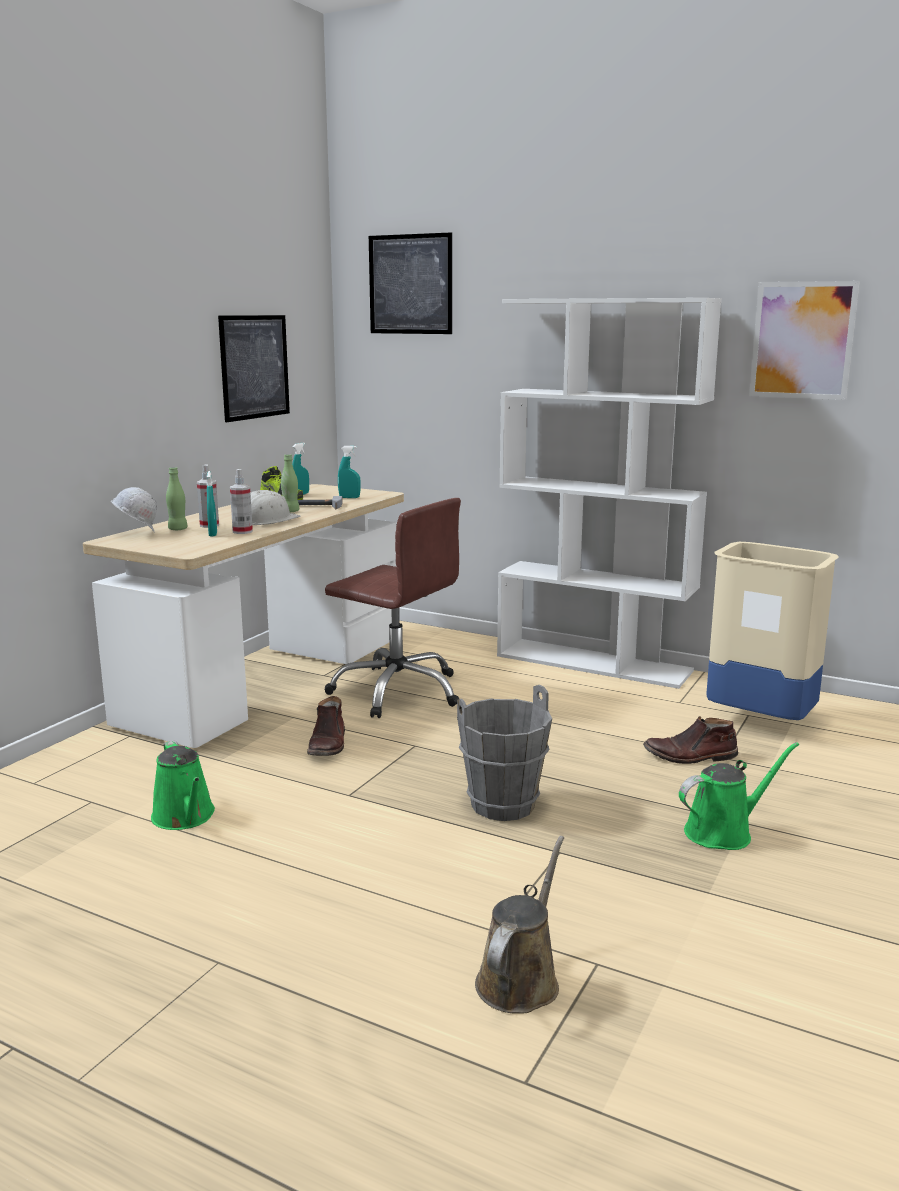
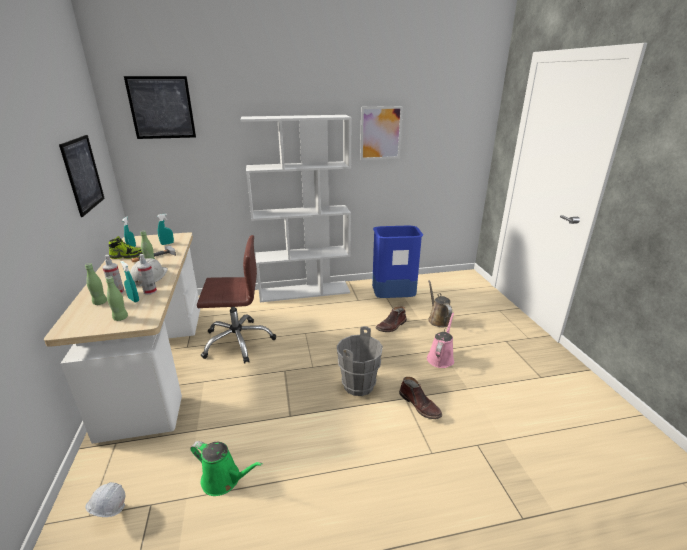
camera: 40 degrees left, 10 degrees up
white hard hat [111,487,157,533] -> white hard hat moved to [85,482,125,517]
brown boot [307,696,345,756] -> brown boot moved to [399,377,442,419]
brown watering can [475,836,564,1014] -> brown watering can moved to [428,280,452,327]
green watering can [679,742,799,850] -> pink watering can [427,312,454,368]
beige trash can [706,542,839,720] -> blue trash can [372,226,423,298]
none -> green bottle [106,276,128,321]

